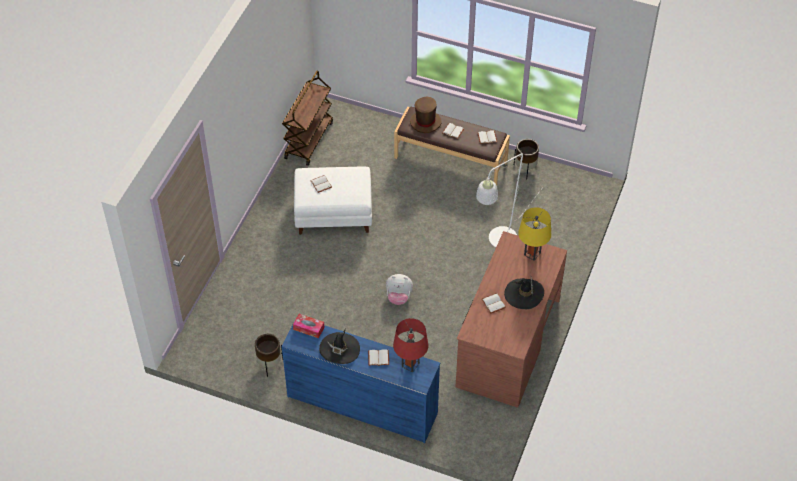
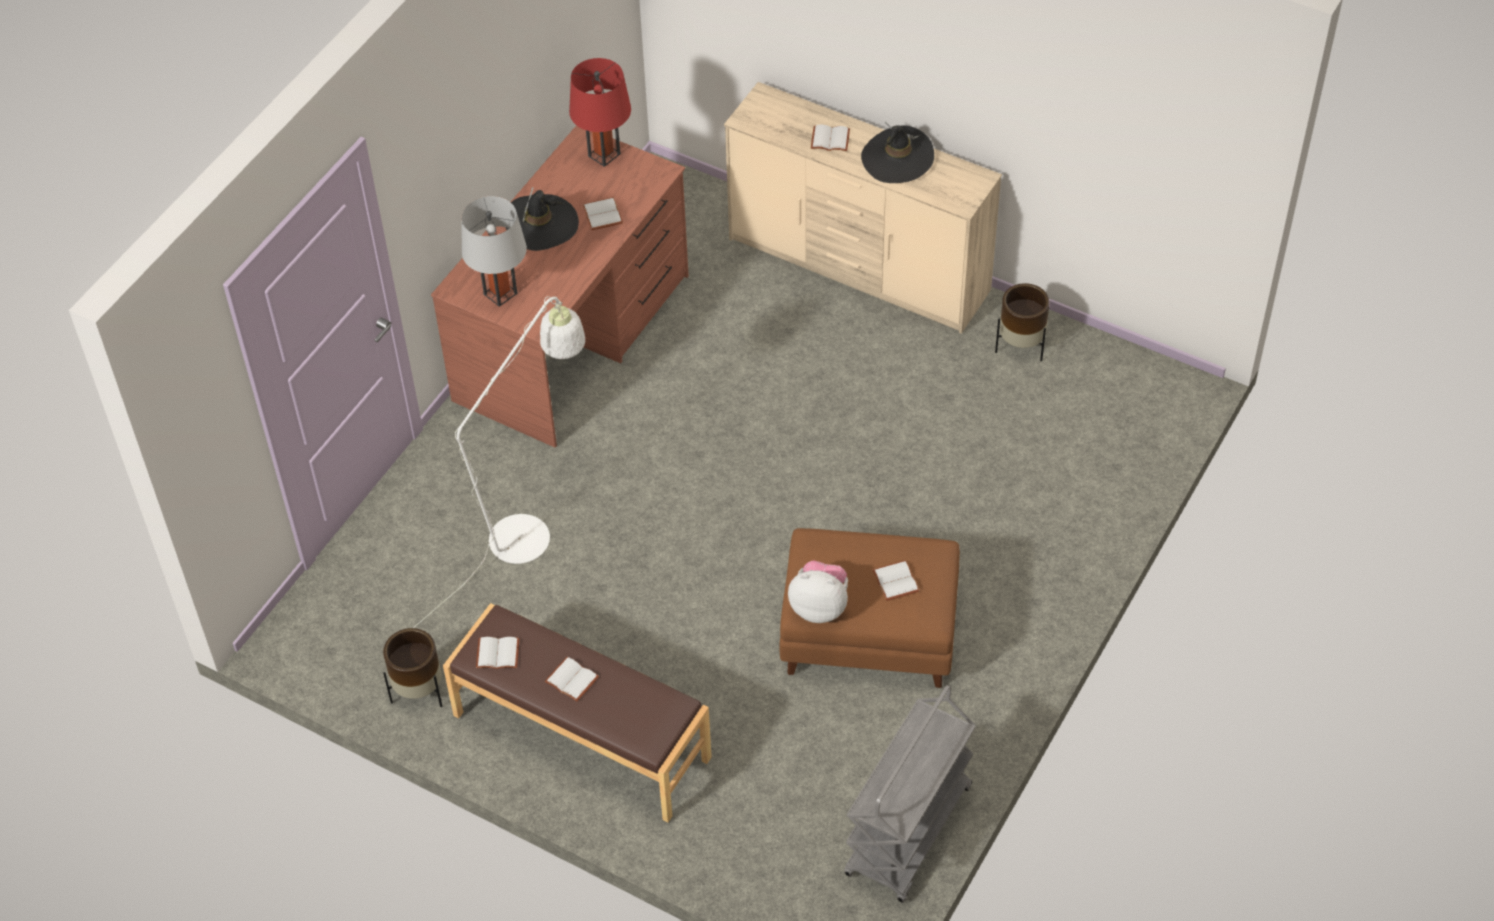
camera: 170 degrees left, 0 degrees up
blue dresser [281,317,440,443] -> beige dresser [724,82,1002,334]
brown cart [282,71,333,166] -> grey cart [844,685,976,903]
tissue box [293,314,324,338] -> none
white ottoman [294,167,372,235] -> brown ottoman [779,528,960,688]
plush toy [386,274,413,305] -> plush toy moved to [788,561,848,623]
red table lamp [393,318,428,373] -> red table lamp moved to [569,58,631,167]
brown hat [410,97,442,133] -> none
yellow table lamp [518,207,551,261] -> grey table lamp [462,196,527,307]

